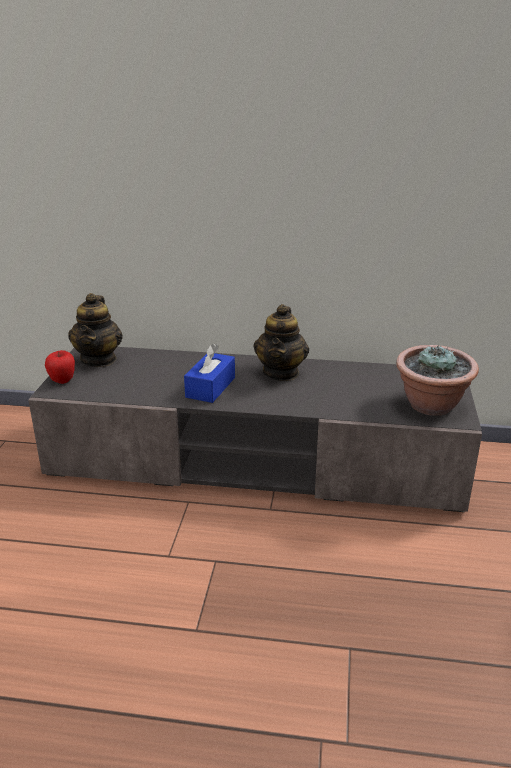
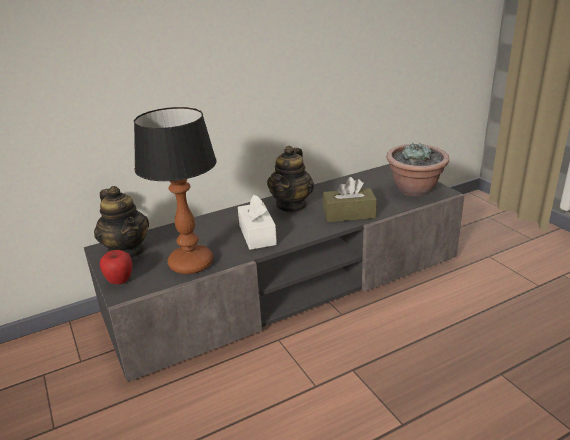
camera: 35 degrees left, 0 degrees up
blue tissue box [184,344,235,403] -> white tissue box [238,195,277,250]
teapot [254,304,309,381] -> teapot turned 45 degrees clockwise [267,146,314,213]
none -> table lamp [134,107,217,274]
none -> brown tissue box [323,177,377,222]

